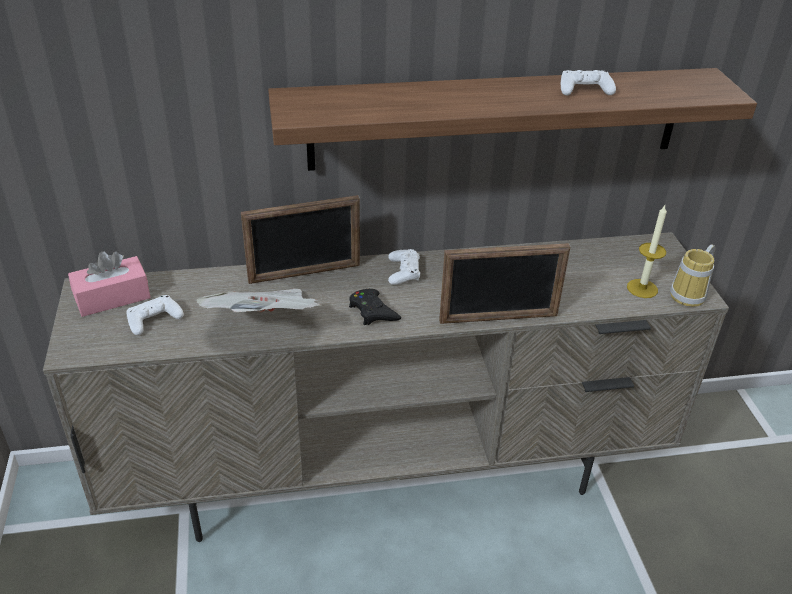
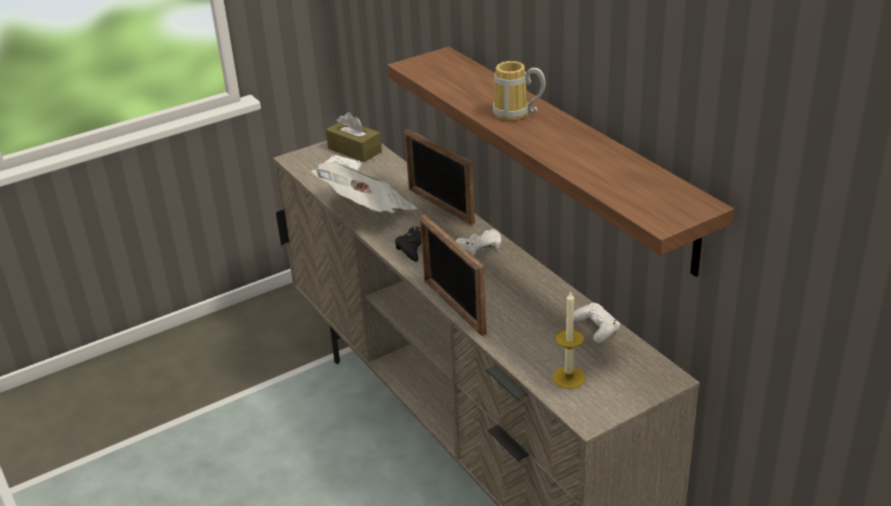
camera: 70 degrees right, 5 degrees down
pink tissue box [68,251,151,317] -> brown tissue box [326,112,382,162]
white game controller [561,70,616,95] -> white game controller moved to [574,303,620,343]
mug [670,244,715,307] -> mug moved to [493,61,545,121]

